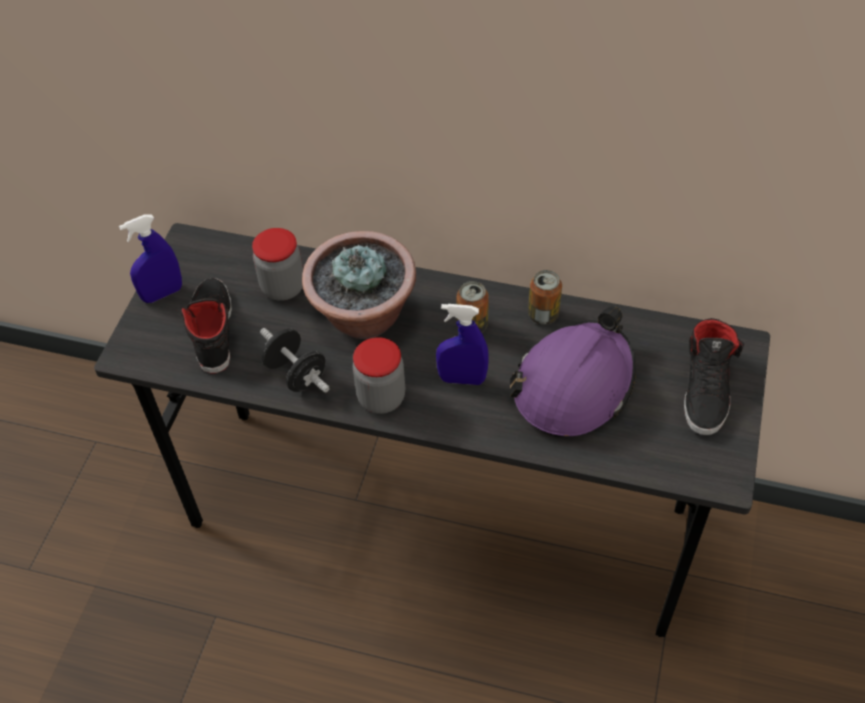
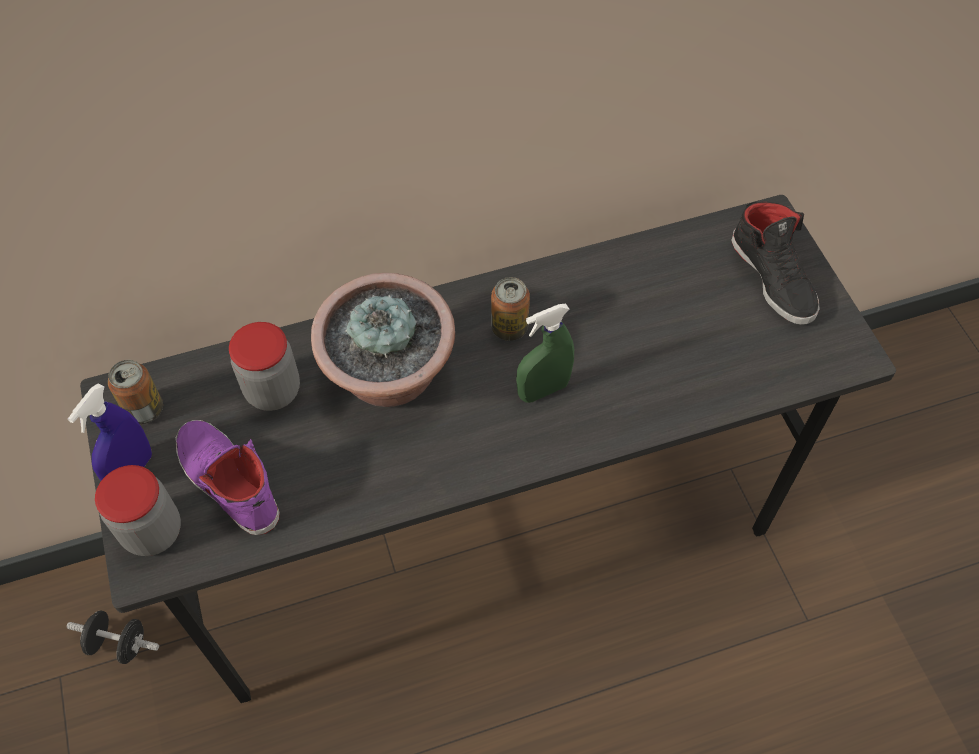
camera: 35 degrees left, 5 degrees up
black shoe [178,278,232,374] -> purple shoe [176,420,280,535]
black dumbbell [260,328,330,393] -> black dumbbell moved to [67,611,159,664]
jar [353,337,405,414] -> jar moved to [95,465,181,556]
blue spray bottle [436,304,489,385] -> green spray bottle [516,304,574,403]
purple hard hat [510,306,636,437] -> none
can [528,270,562,325] -> can moved to [108,360,163,424]

